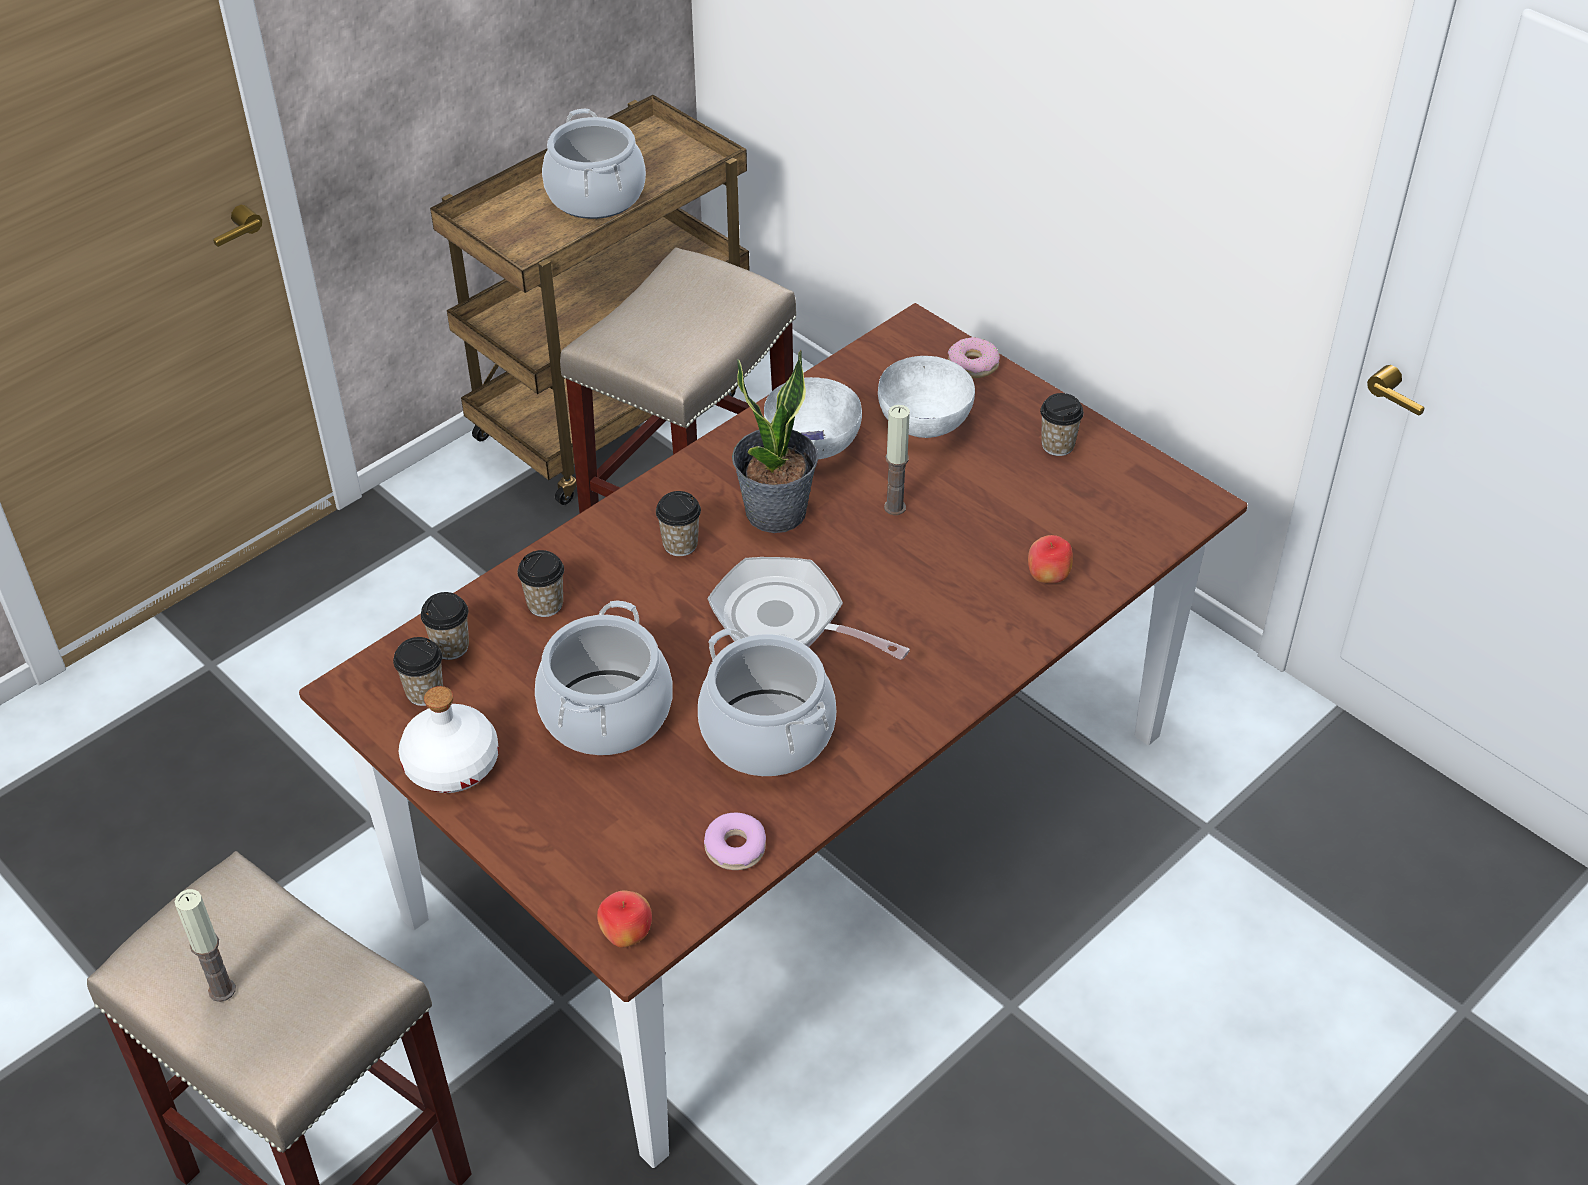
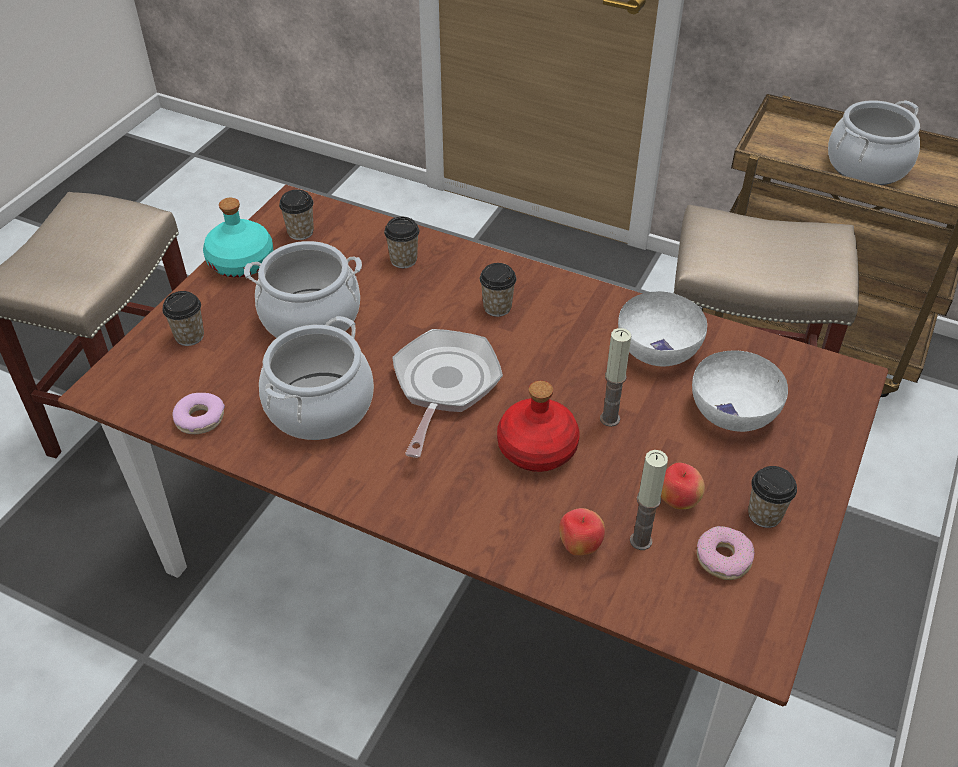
camera: 70 degrees right, 0 degrees up
candle [175,889,236,1002] -> candle moved to [630,450,668,550]
white bottle [399,686,499,793] -> turquoise bottle [203,198,273,277]
cup [421,592,469,660] -> cup moved to [162,291,204,346]
apple [597,890,652,948] -> apple moved to [661,463,705,509]
potted plant [732,350,818,533] -> none
donut [948,337,1000,378] -> donut moved to [697,526,754,580]
none -> red bottle [497,381,580,472]

